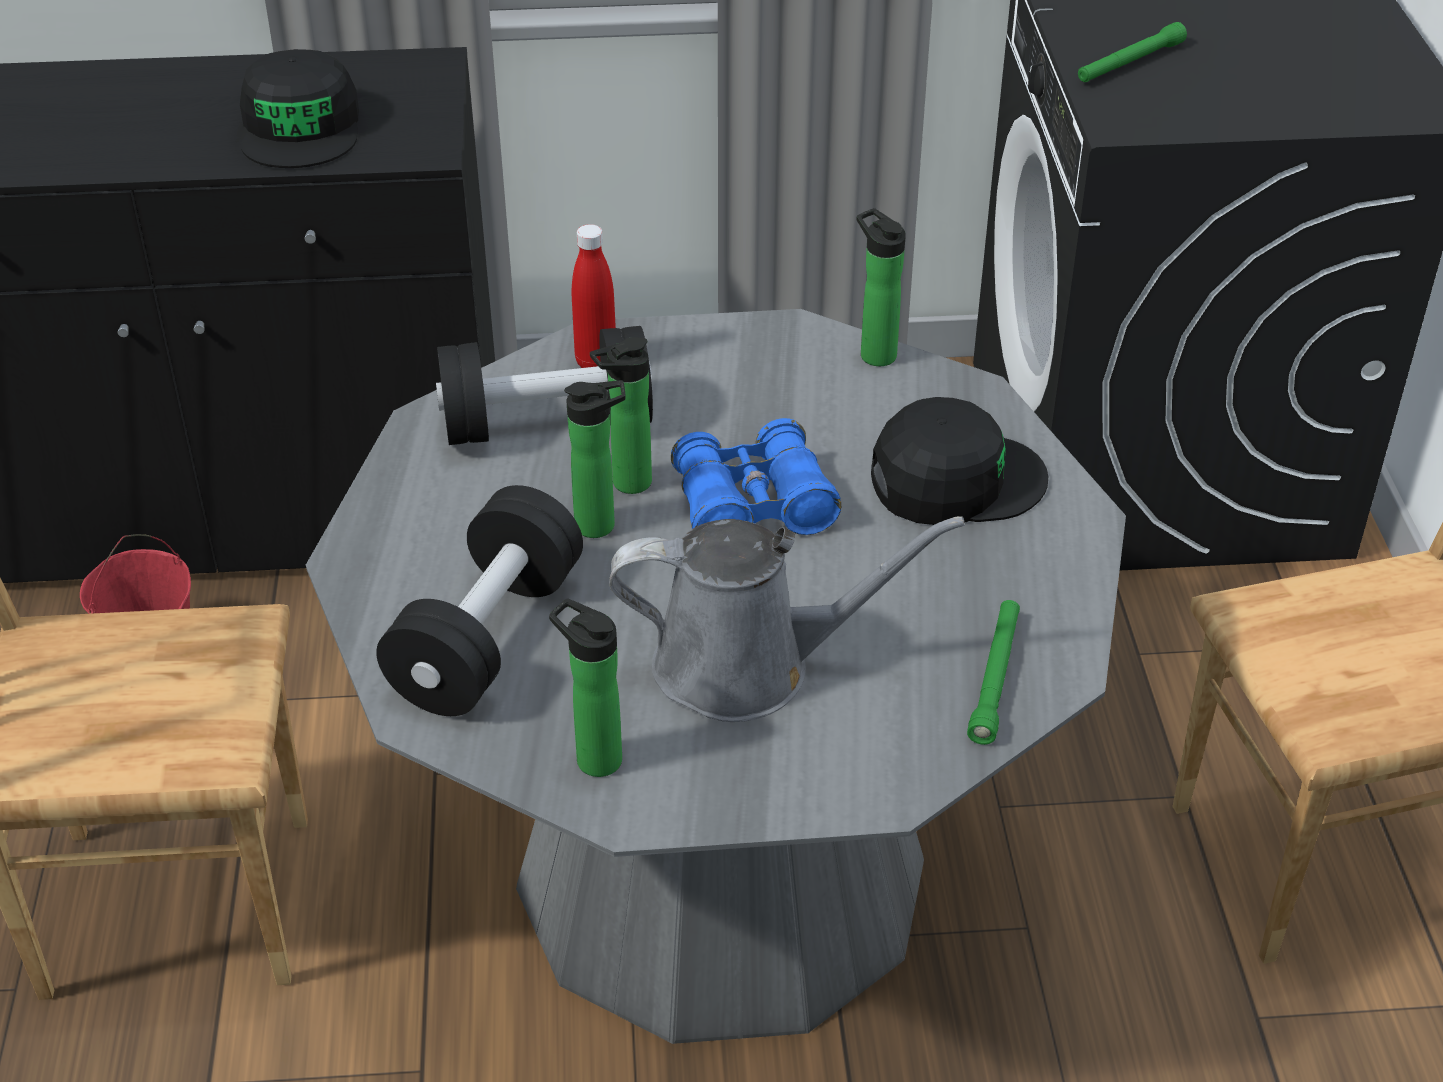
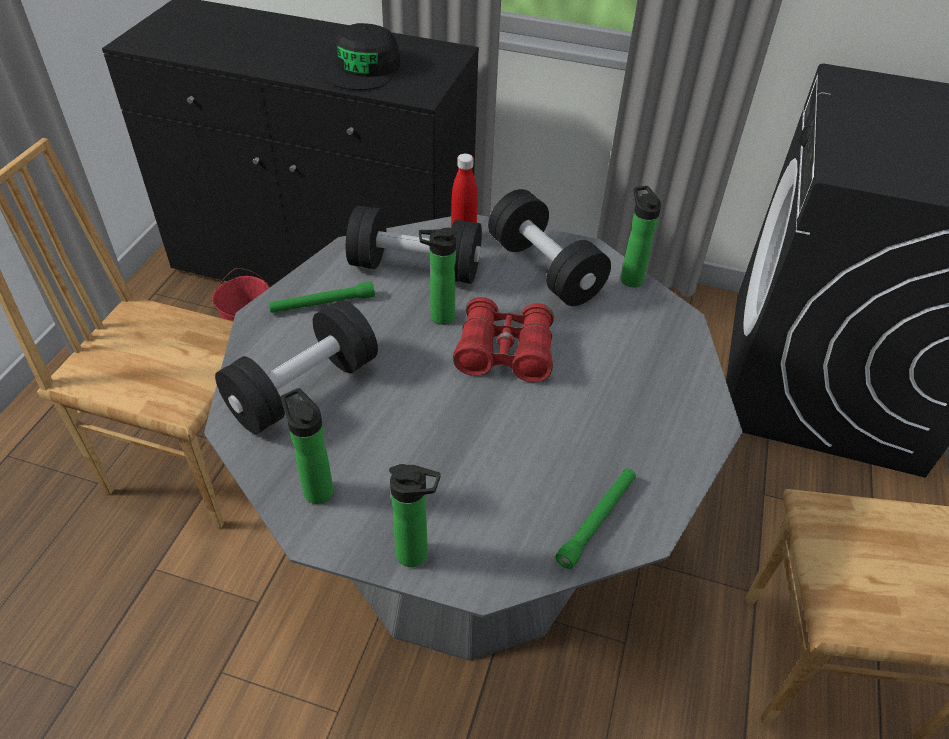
camera: 20 degrees right, 5 degrees up
bottle [564,380,626,538] -> bottle moved to [389,464,441,567]
grey watering can [609,516,965,722] -> none
blue binoculars [671,418,841,535] -> red binoculars [453,297,554,382]
black cap [871,397,1048,525] -> none
green flashlight [1078,22,1187,82] -> green flashlight moved to [269,282,375,313]
none -> black dumbbell [488,189,611,306]

